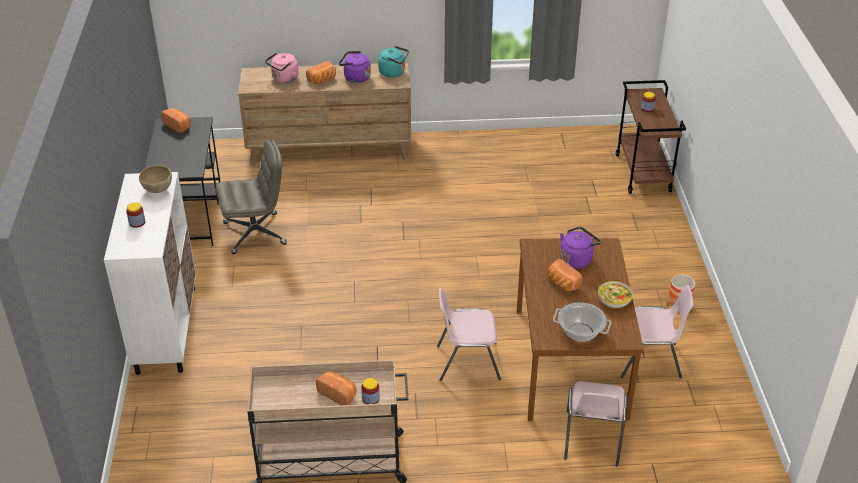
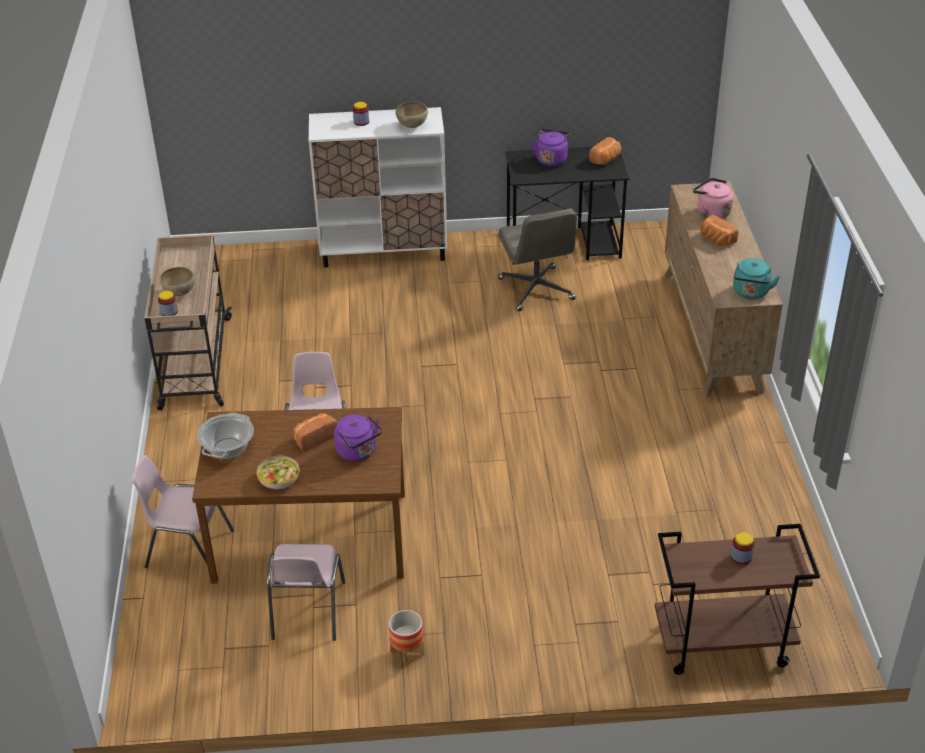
camera: 90 degrees right, 0 degrees up
bread [316,371,356,405] -> brown bowl [160,267,195,296]
purple kettle [339,51,371,83] -> purple kettle moved to [530,129,570,166]

